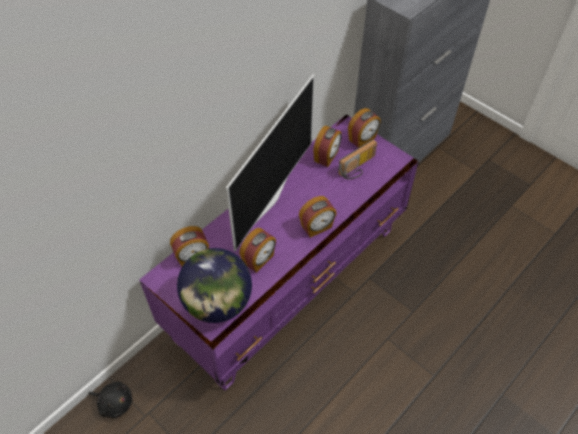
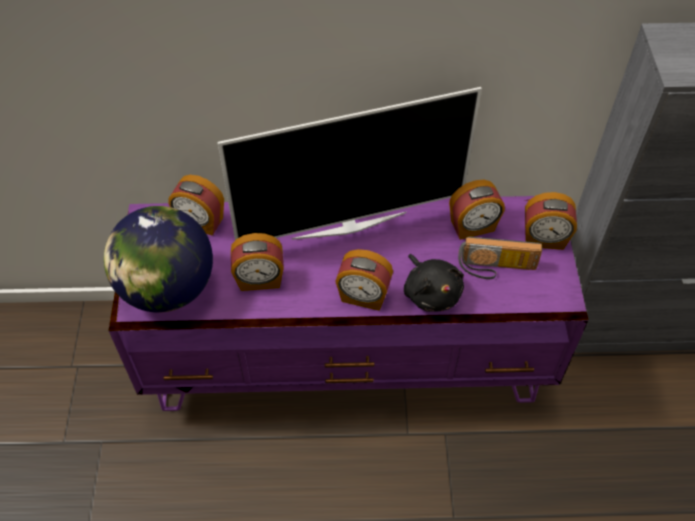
camera: 45 degrees right, 0 degrees up
black plush toy [88,381,132,418] -> black plush toy moved to [404,254,464,312]

